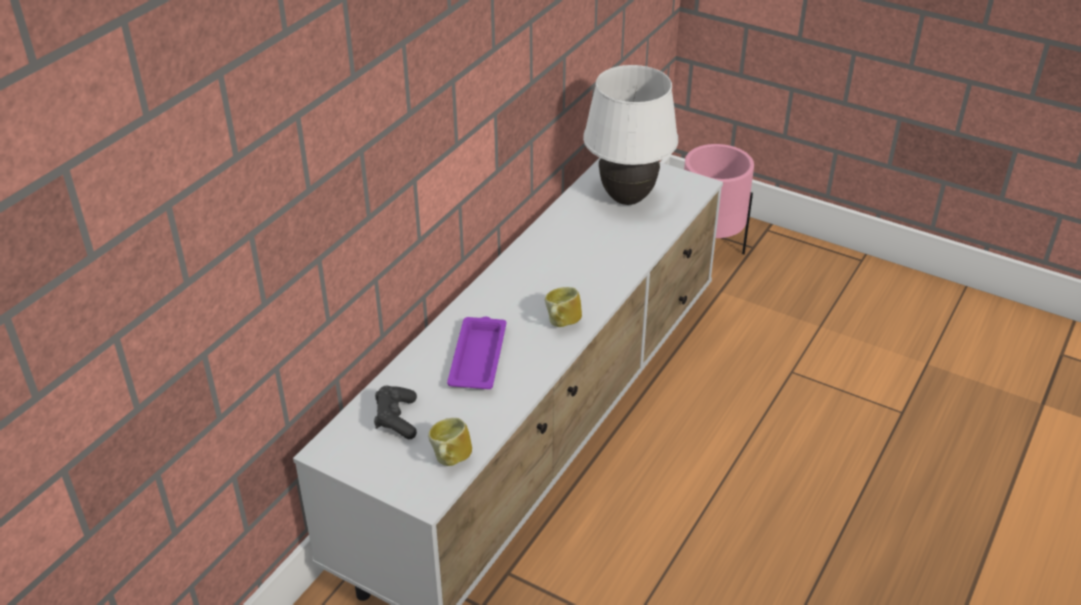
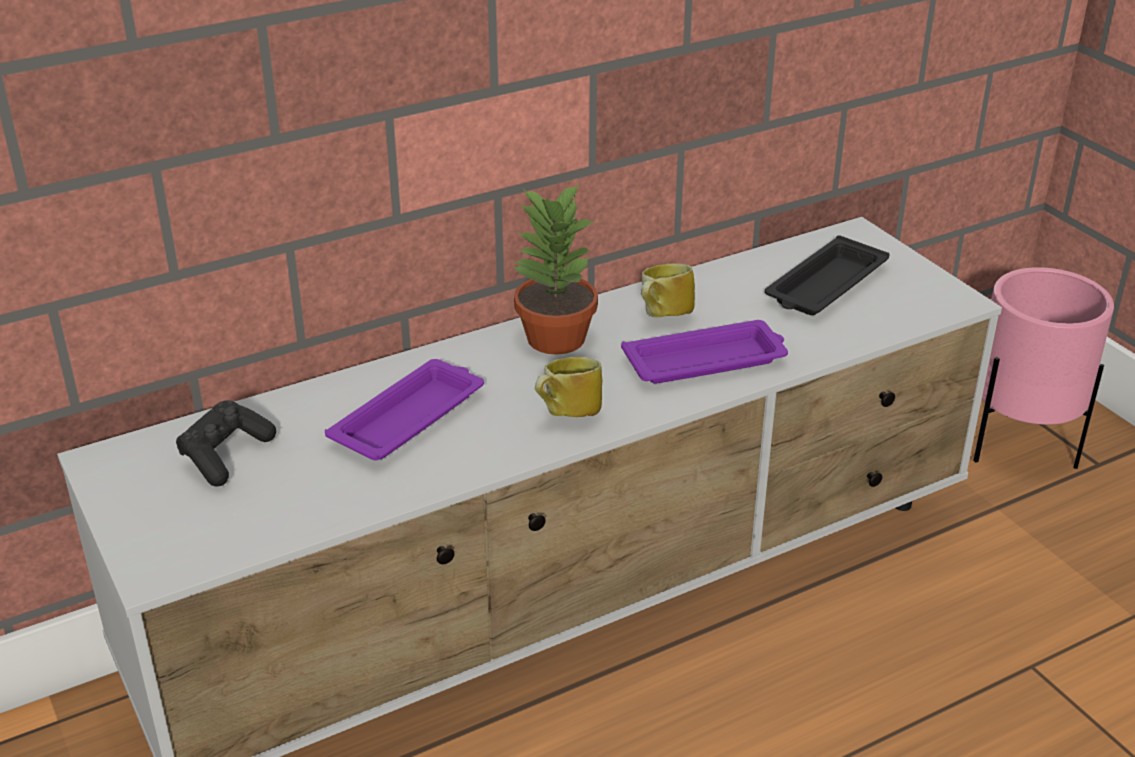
camera: 30 degrees right, 5 degrees down
mug [428,418,472,466] -> mug moved to [641,263,695,317]
white table lamp [583,65,678,205] -> black tray [765,235,890,315]
none -> potted plant [512,184,598,355]
none -> purple tray [621,320,788,384]

